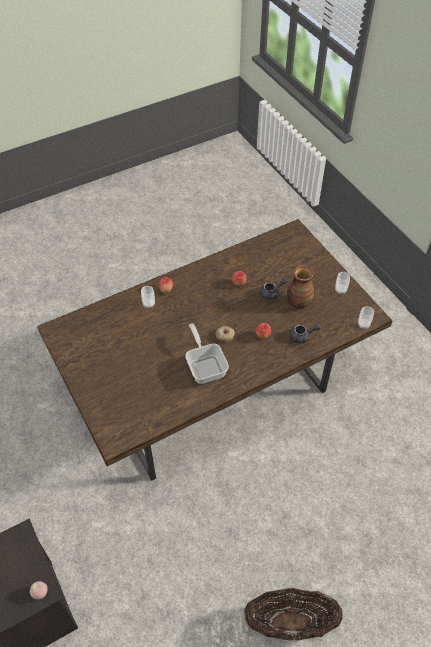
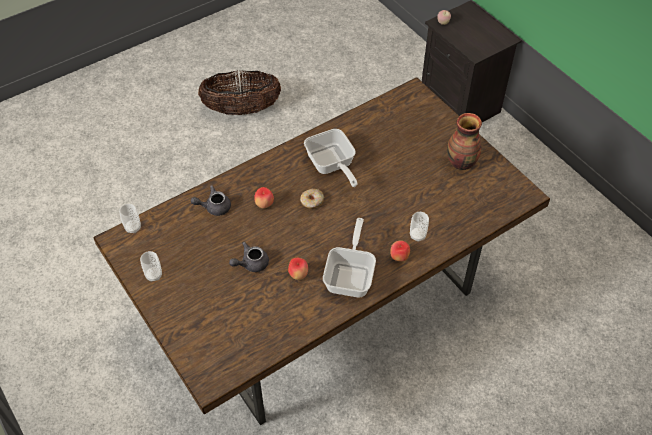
camera: 175 degrees right, 0 degrees up
vase [287,265,314,309] -> vase moved to [447,113,482,170]
none -> frying pan [323,218,376,297]

